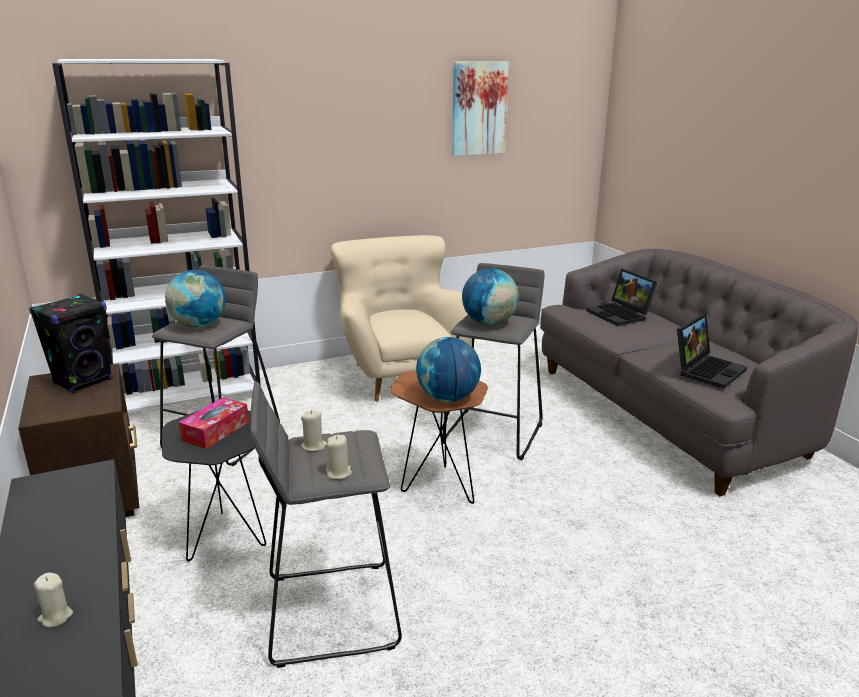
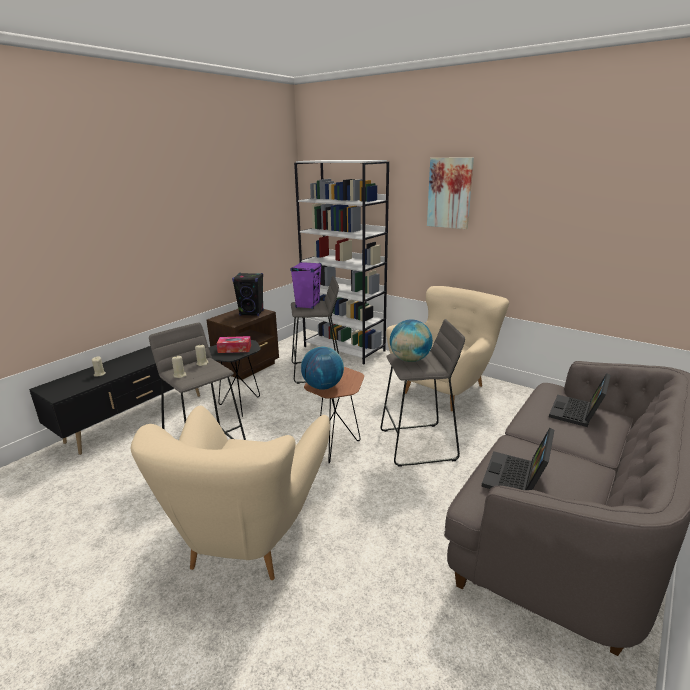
camera: 60 degrees right, 0 degrees up
globe [165,270,226,327] -> purple speaker [290,262,322,309]
picture [452,62,509,156] -> picture moved to [427,158,474,229]
laptop [677,314,747,389] -> laptop turned 105 degrees clockwise [481,428,554,490]
none -> beige armchair [131,406,330,580]

